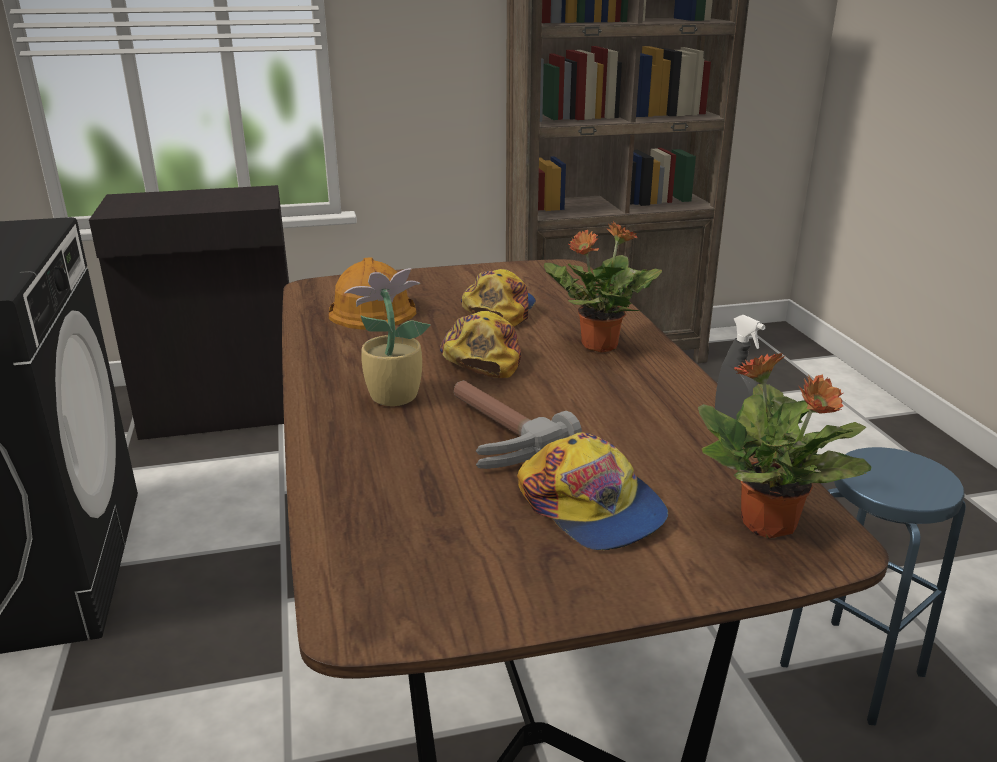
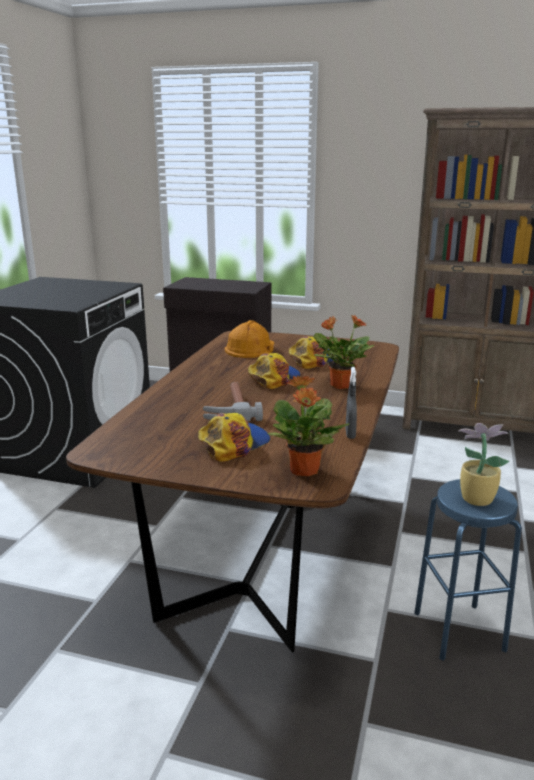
camera: 30 degrees right, 5 degrees down
potted plant [344,268,431,406] -> potted plant moved to [458,423,509,506]
cap [517,432,668,550] -> cap turned 135 degrees counterclockwise [198,413,270,462]

